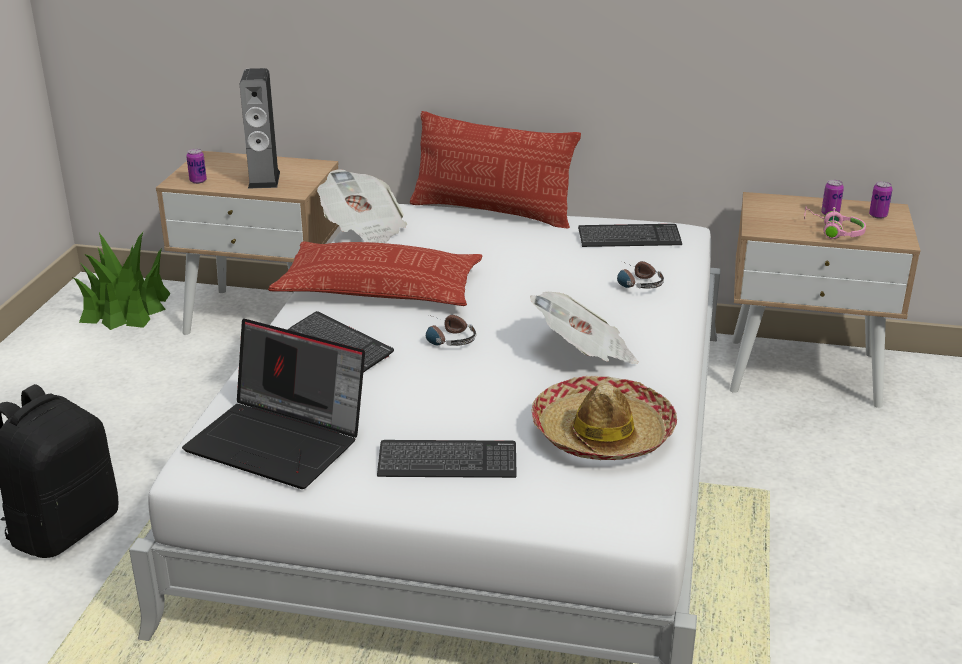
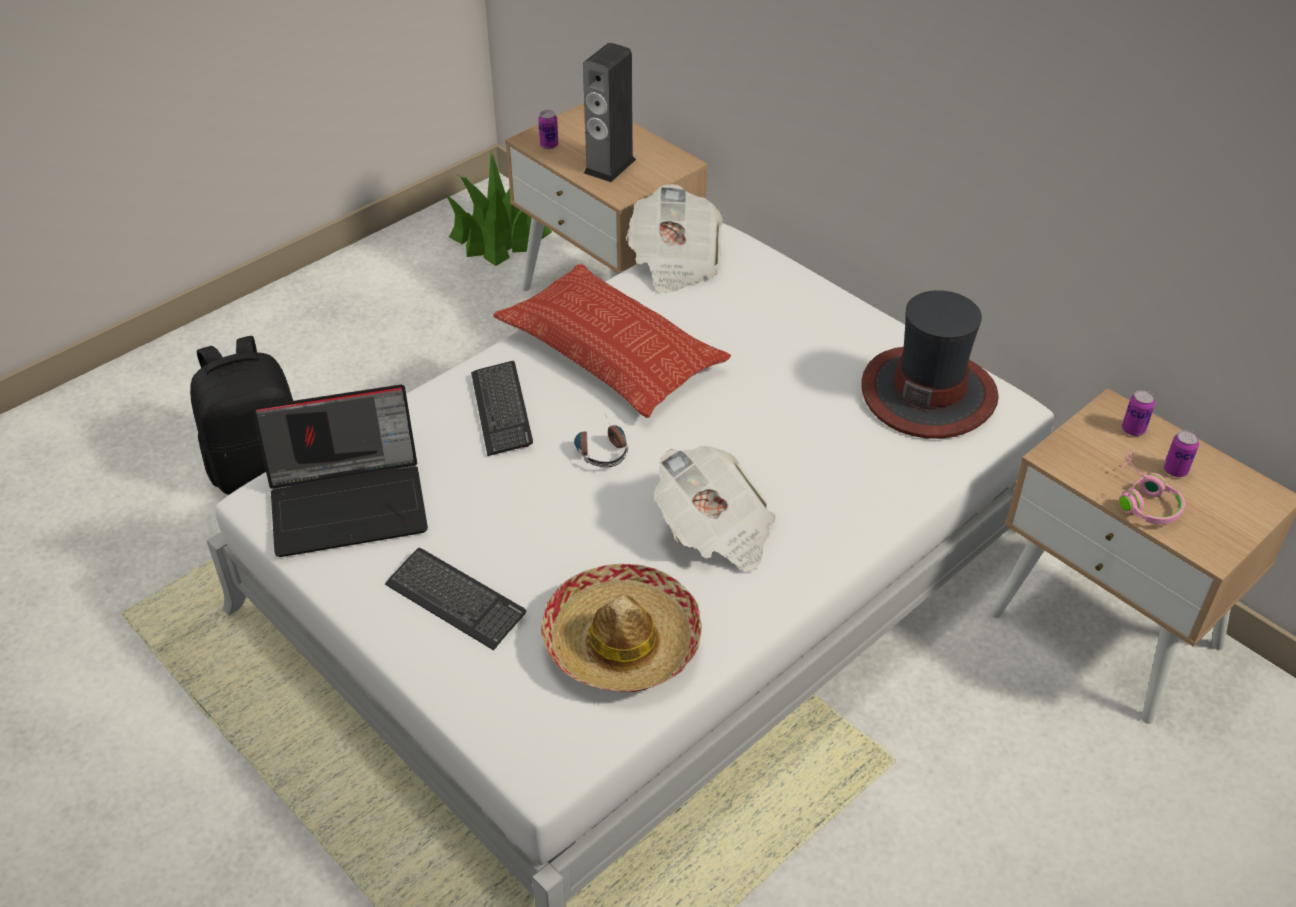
camera: 35 degrees right, 15 degrees up
laptop [182,319,365,489] -> laptop turned 75 degrees counterclockwise [252,385,428,557]
pillow [410,111,581,228] -> none
keyboard [578,224,682,247] -> hat [861,290,999,439]
headphones [617,261,664,289] -> none
can [869,181,892,219] -> can moved to [1122,390,1155,436]

